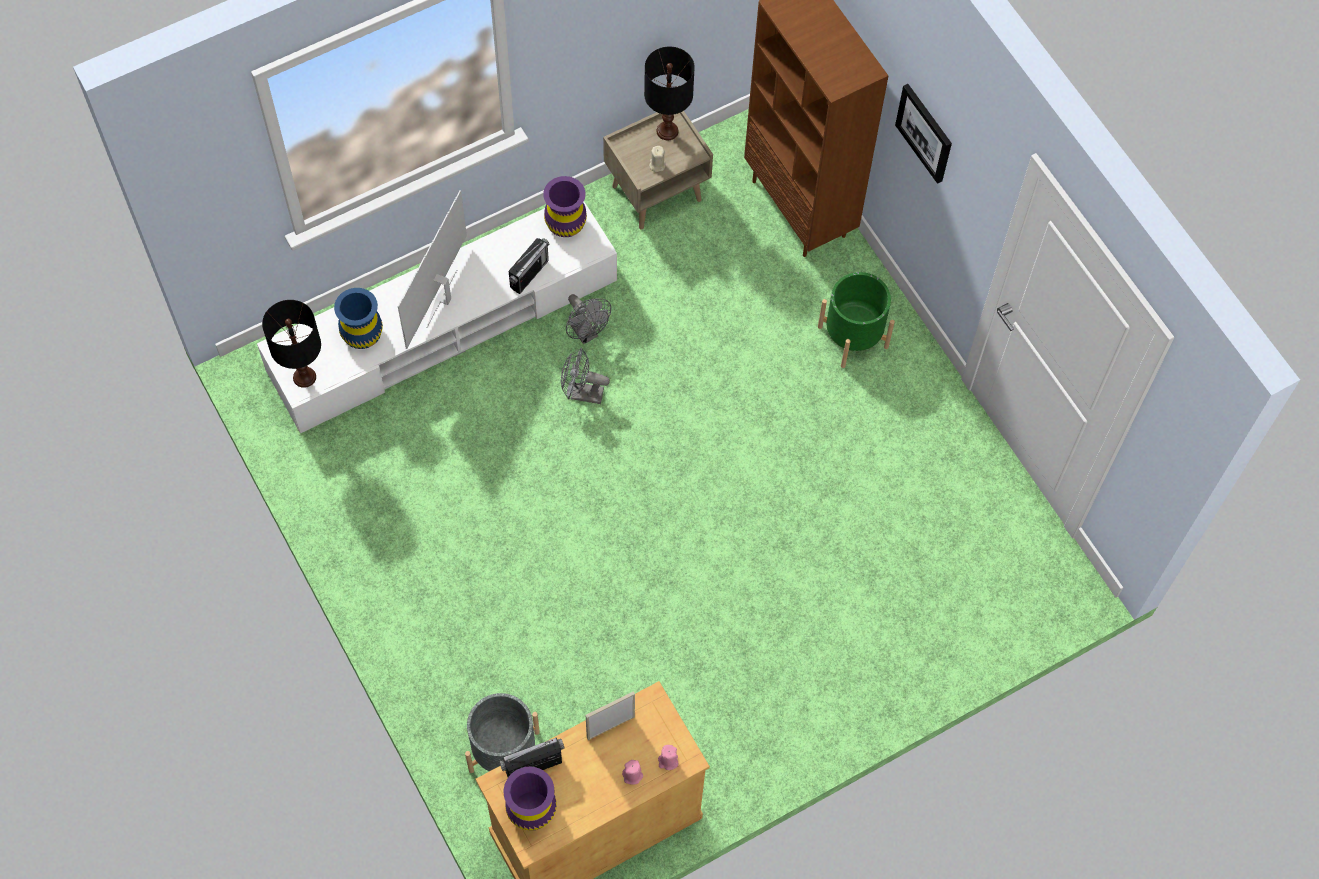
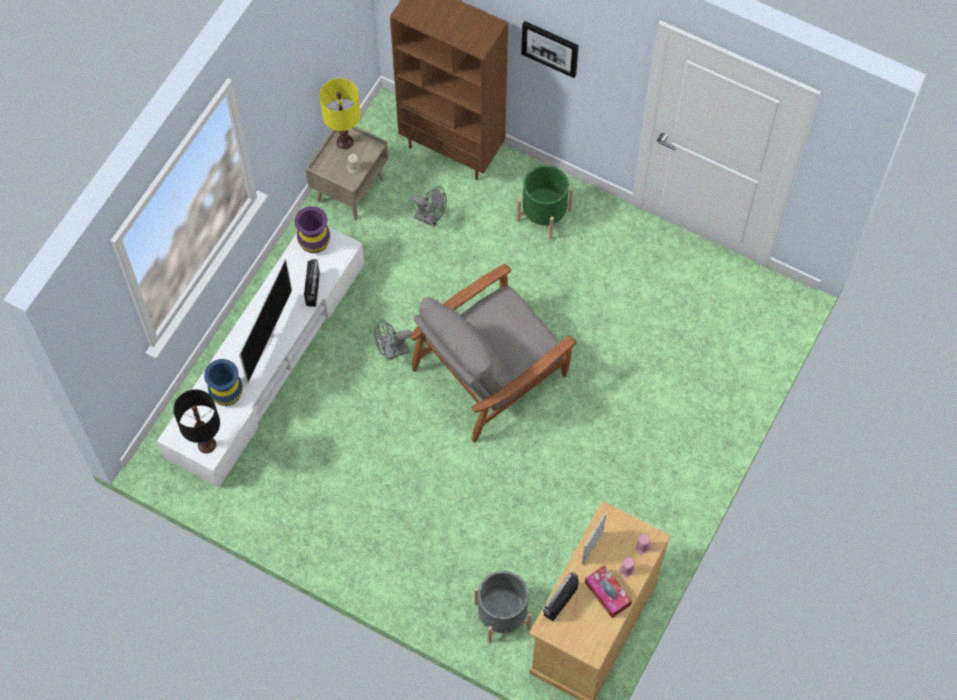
camera: 30 degrees left, 0 degrees up
television [398,190,467,349] -> television turned 150 degrees counterclockwise [239,258,292,384]
purple vase [504,767,557,831] -> none
grey fan [566,294,611,344] -> grey fan moved to [410,186,447,226]
black table lamp [644,47,695,140] -> yellow table lamp [320,78,361,149]
none -> grey armchair [410,264,577,443]
none -> tissue box [585,565,632,618]

